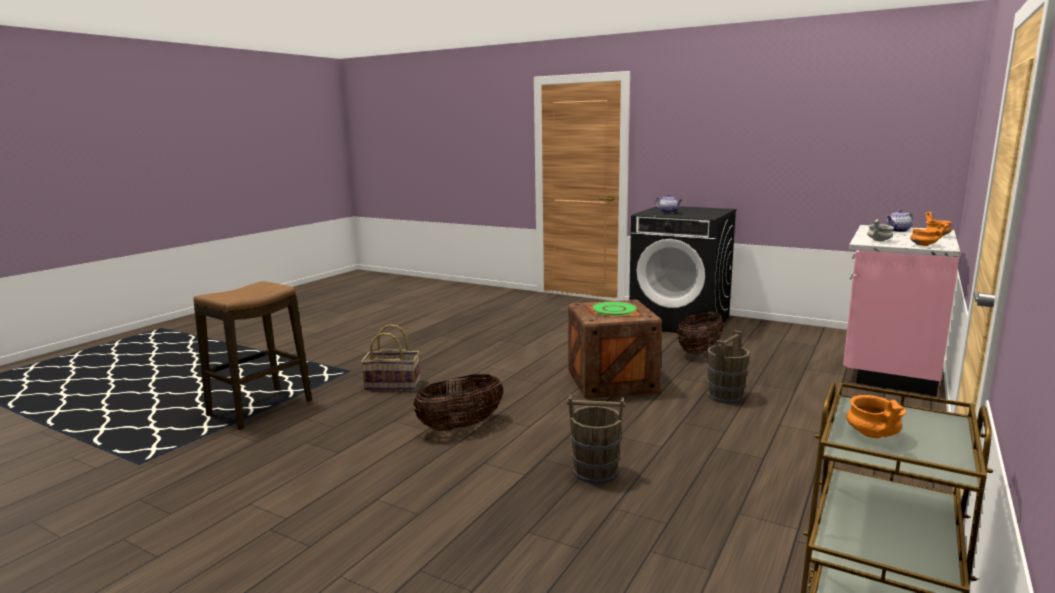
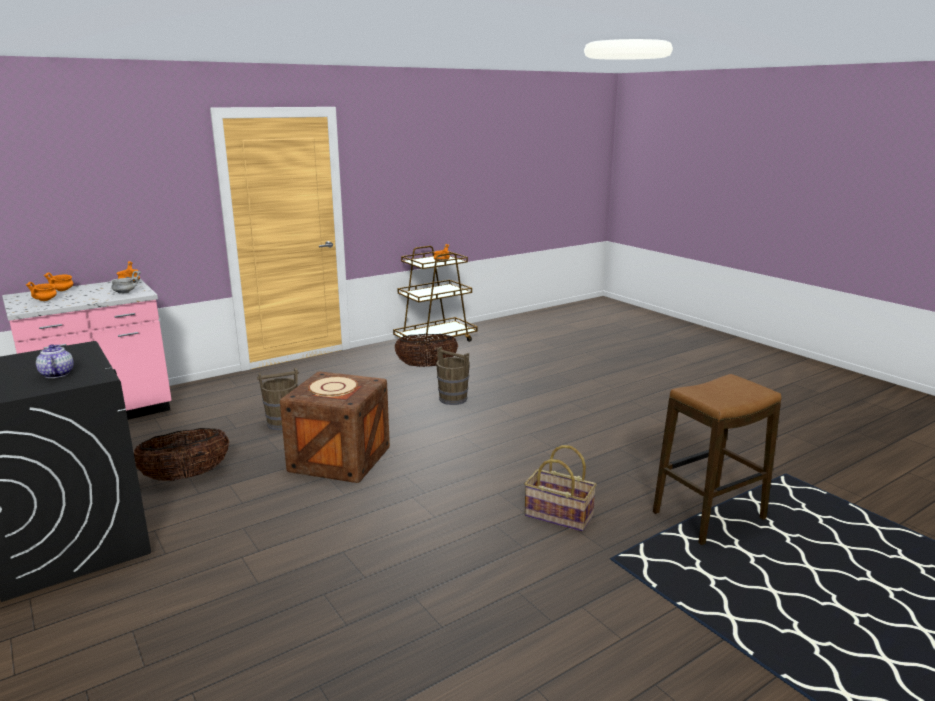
camera: 155 degrees left, 5 degrees up
basket [413,375,503,431] -> basket moved to [394,334,458,367]
green plate [591,302,638,316] -> beige plate [308,377,358,397]
teapot [887,209,912,232] -> orange bowl [26,282,57,301]

